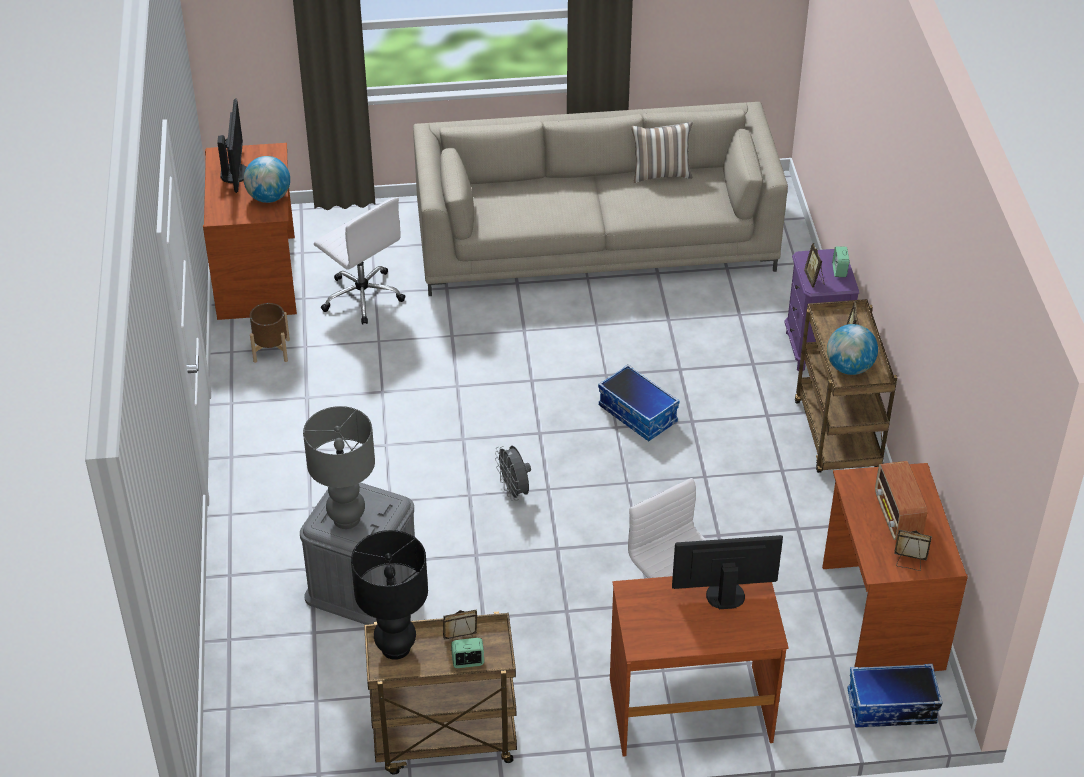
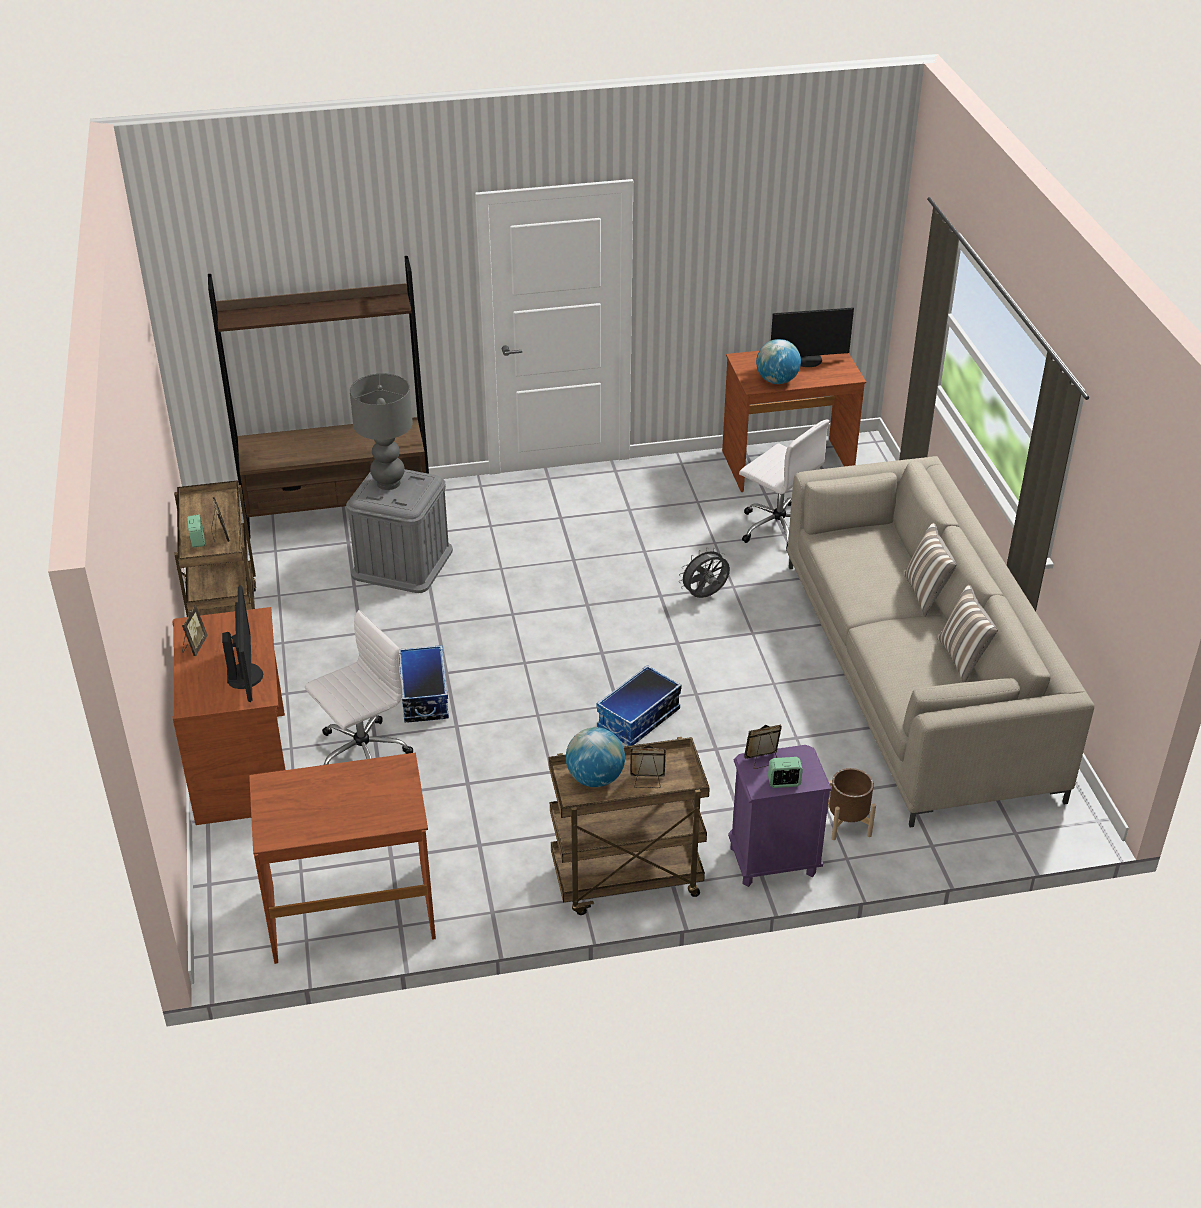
camera: 85 degrees right, 5 degrees down
brown planter [250,303,290,363] -> brown planter moved to [827,768,876,840]
white office chair [314,197,406,325] -> white office chair turned 90 degrees counterclockwise [739,420,830,551]
black table lamp [351,530,428,660] -> none
grey fan [495,446,531,501] -> grey fan moved to [679,547,730,598]
storage box [847,664,942,727] -> storage box moved to [399,645,449,723]
radio [875,461,927,540] -> none
picture frame [894,530,932,571] -> picture frame moved to [182,605,208,656]
none -> brown bookcase [208,256,429,538]
none -> pillow [904,523,957,617]

